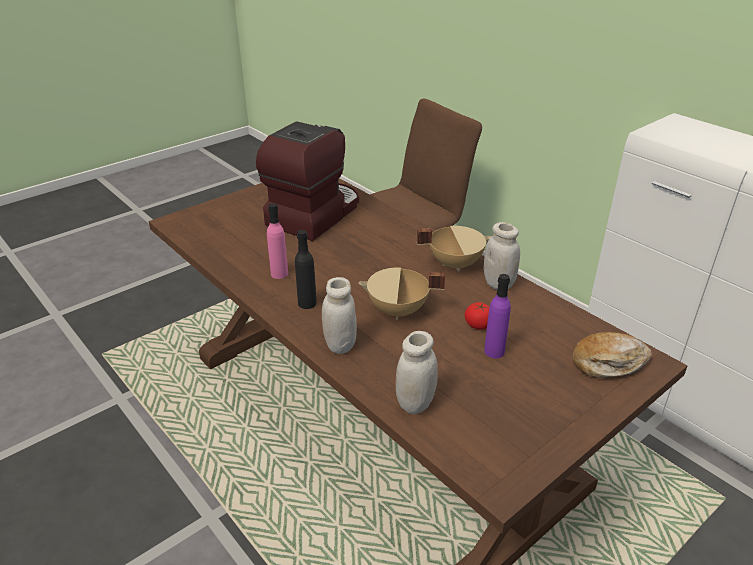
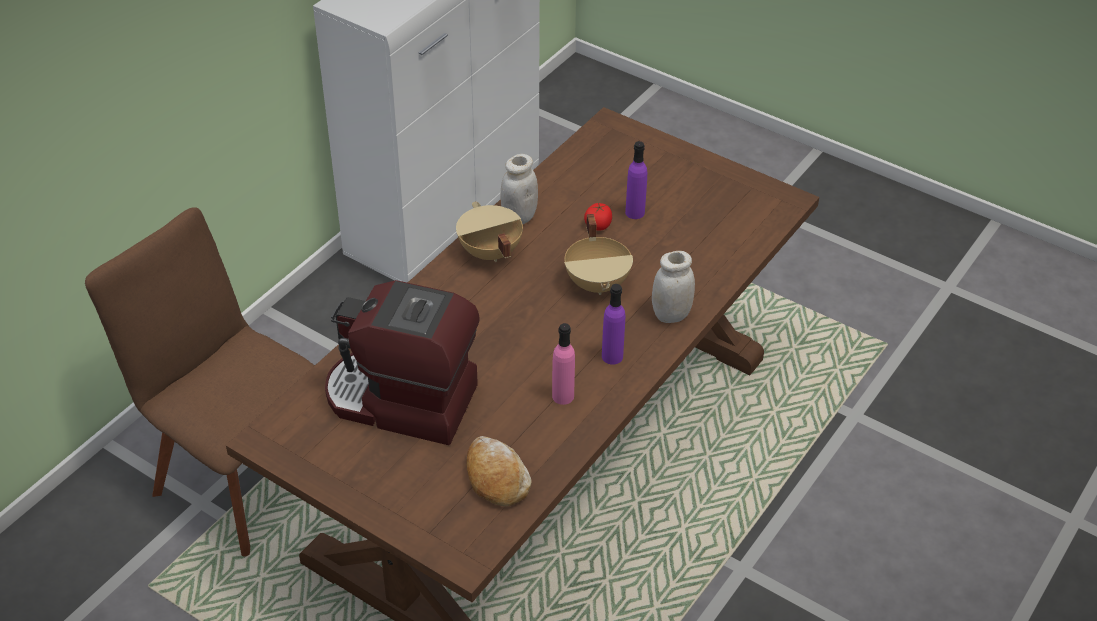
camera: 105 degrees left, 10 degrees up
black bottle [295,230,316,309] -> purple bottle [602,284,625,365]
white jar [396,331,438,414] -> none
bread [573,332,652,378] -> bread moved to [466,436,532,506]

